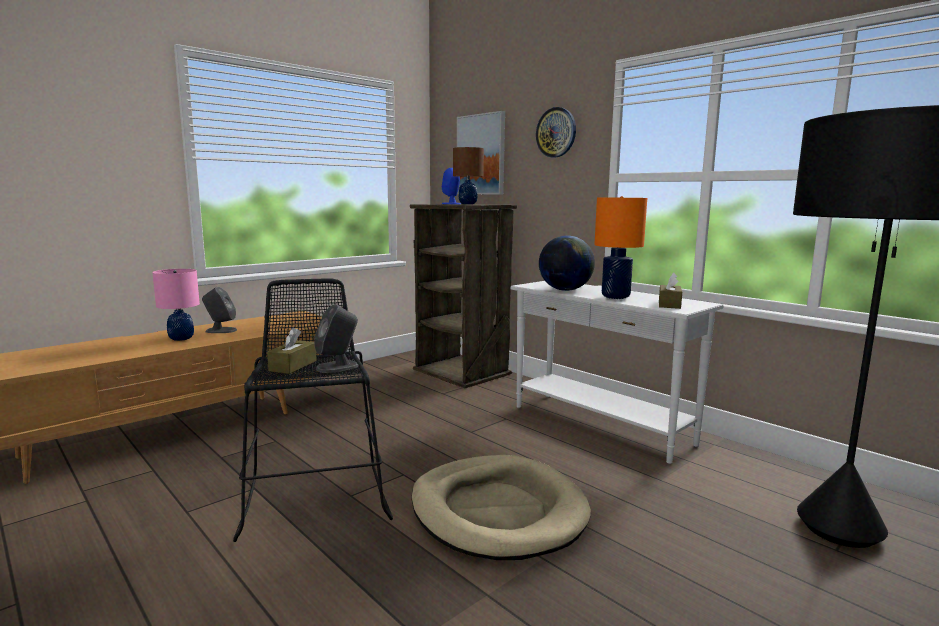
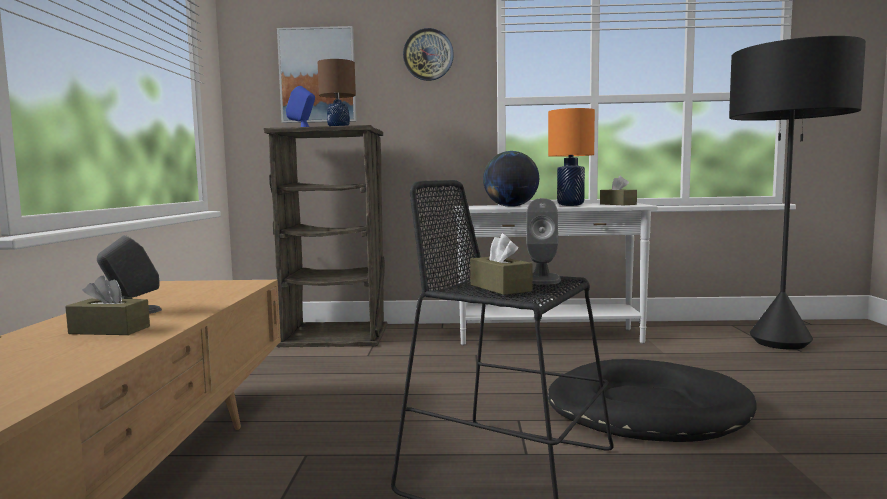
camera: 45 degrees left, 5 degrees down
pink table lamp [152,269,200,341] -> brown tissue box [65,275,150,335]
beige dog bed [411,455,591,560] -> black dog bed [548,359,756,442]

